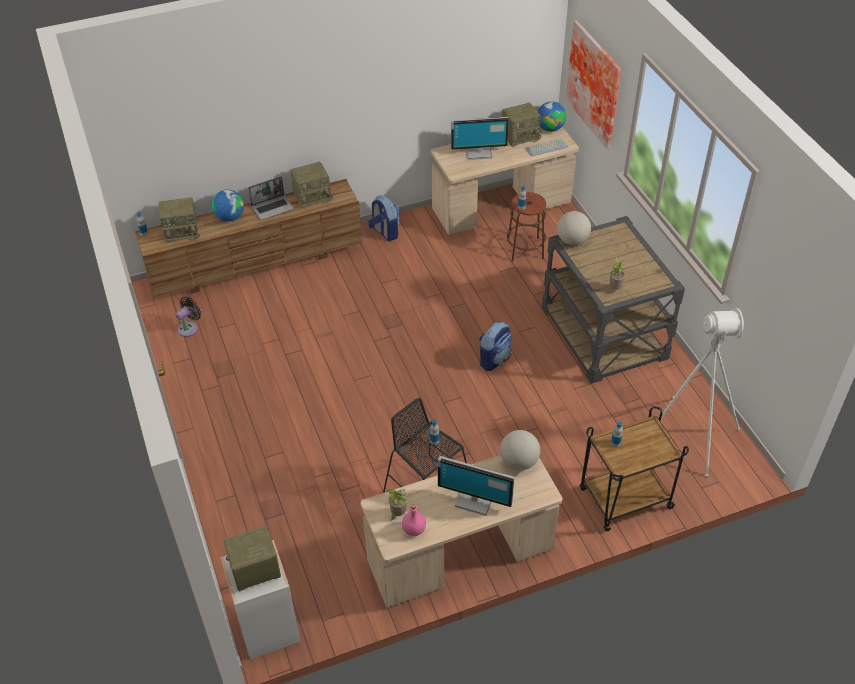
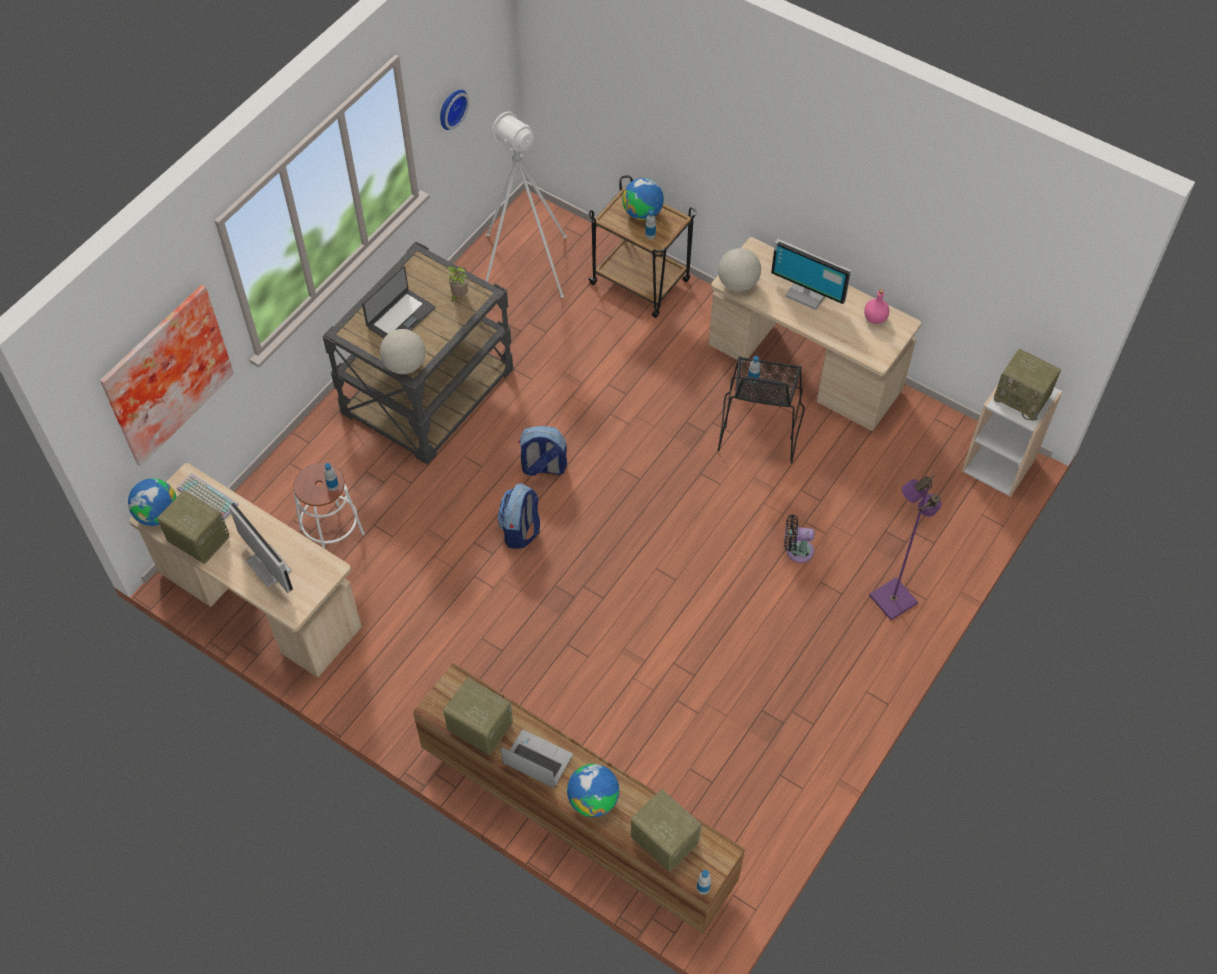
camera: 125 degrees left, 10 degrees up
black fan [176,296,201,337] -> black fan moved to [784,514,814,563]
backpack [368,195,399,241] -> backpack moved to [497,483,540,549]
potted plant [387,489,407,520] -> none
monitor [438,456,515,516] -> monitor turned 135 degrees clockwise [771,239,851,310]
brown stool [507,192,546,262] -> white stool [293,463,365,549]
none -> laptop [362,266,435,338]
none -> wall clock [440,90,469,130]
none -> globe [622,178,664,220]
none -> purple floor lamp [869,473,941,620]

